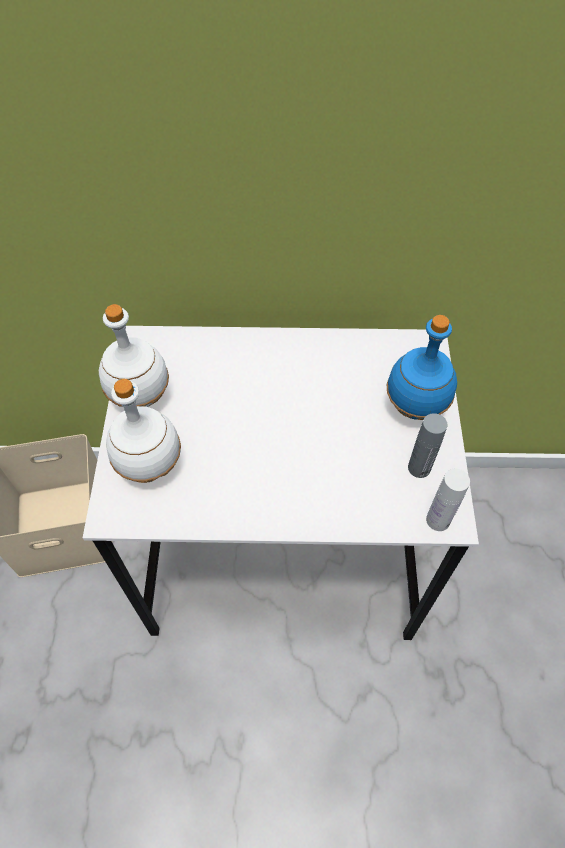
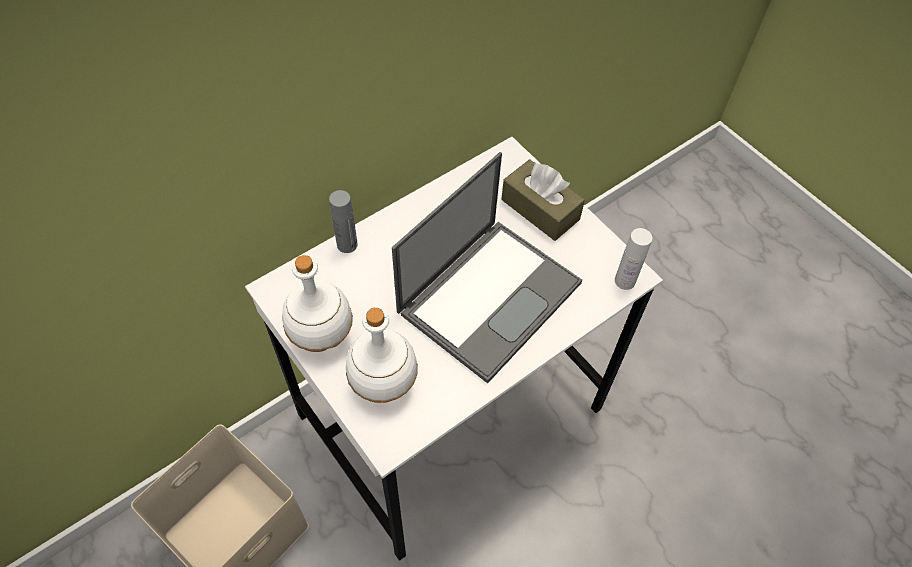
camera: 40 degrees left, 0 degrees up
blue bottle [386,315,457,420] -> brown tissue box [501,159,585,241]
grey bottle [408,413,447,478] -> grey bottle moved to [329,190,358,253]
none -> laptop [392,152,582,383]

